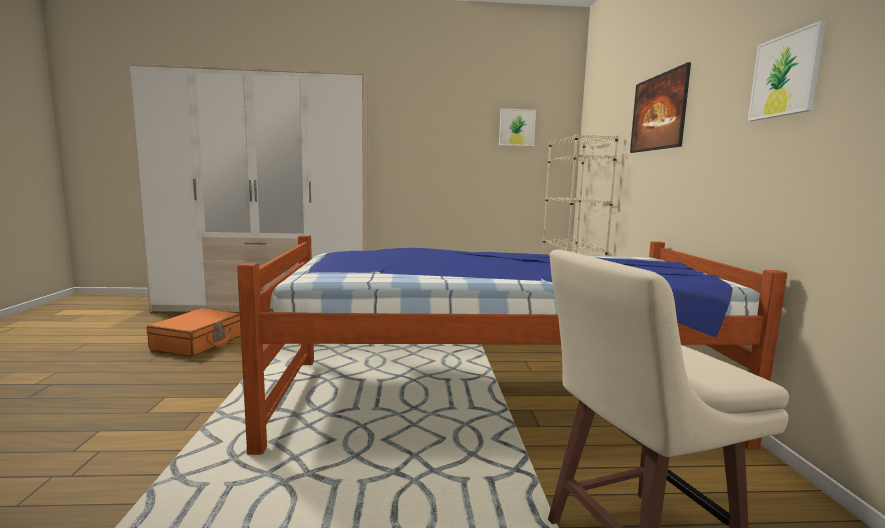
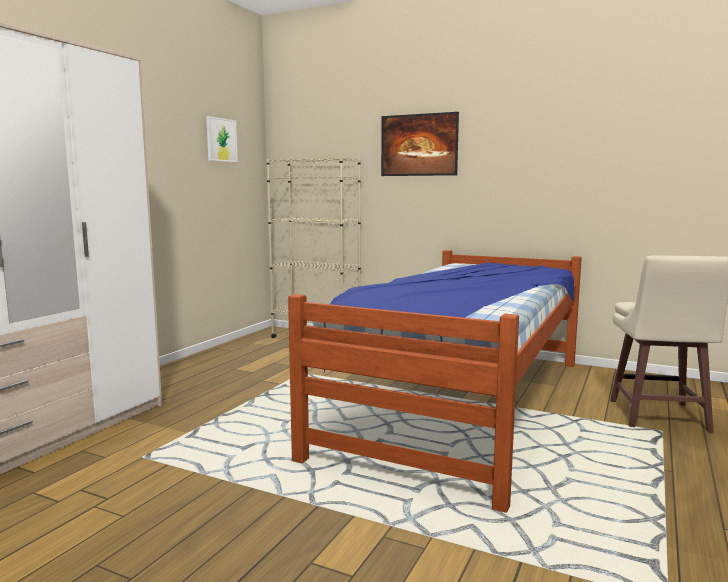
camera: 60 degrees left, 0 degrees up
orange suitcase [147,308,241,357] -> none
picture [748,20,826,121] -> none

